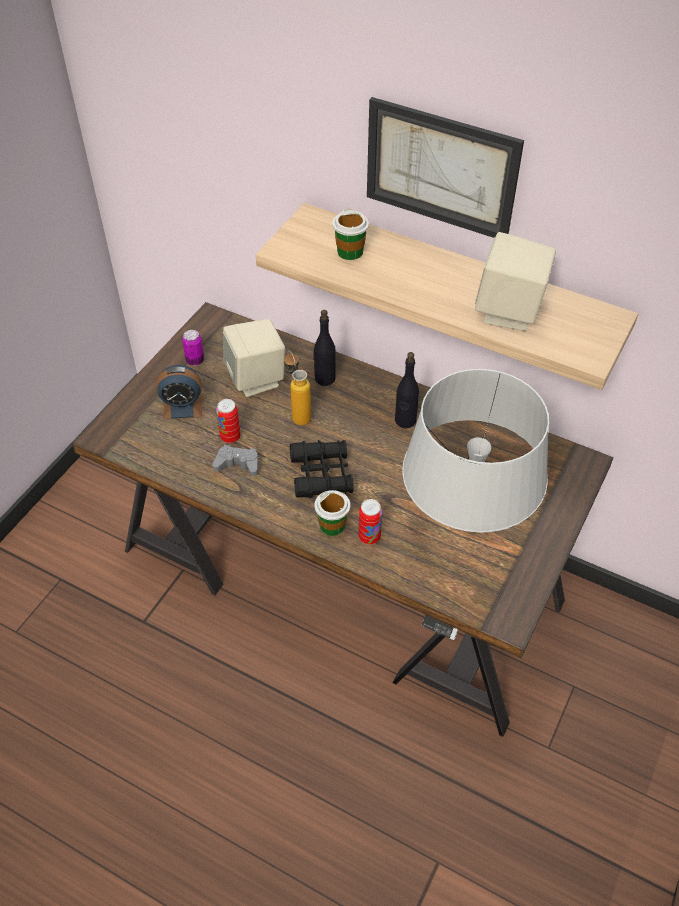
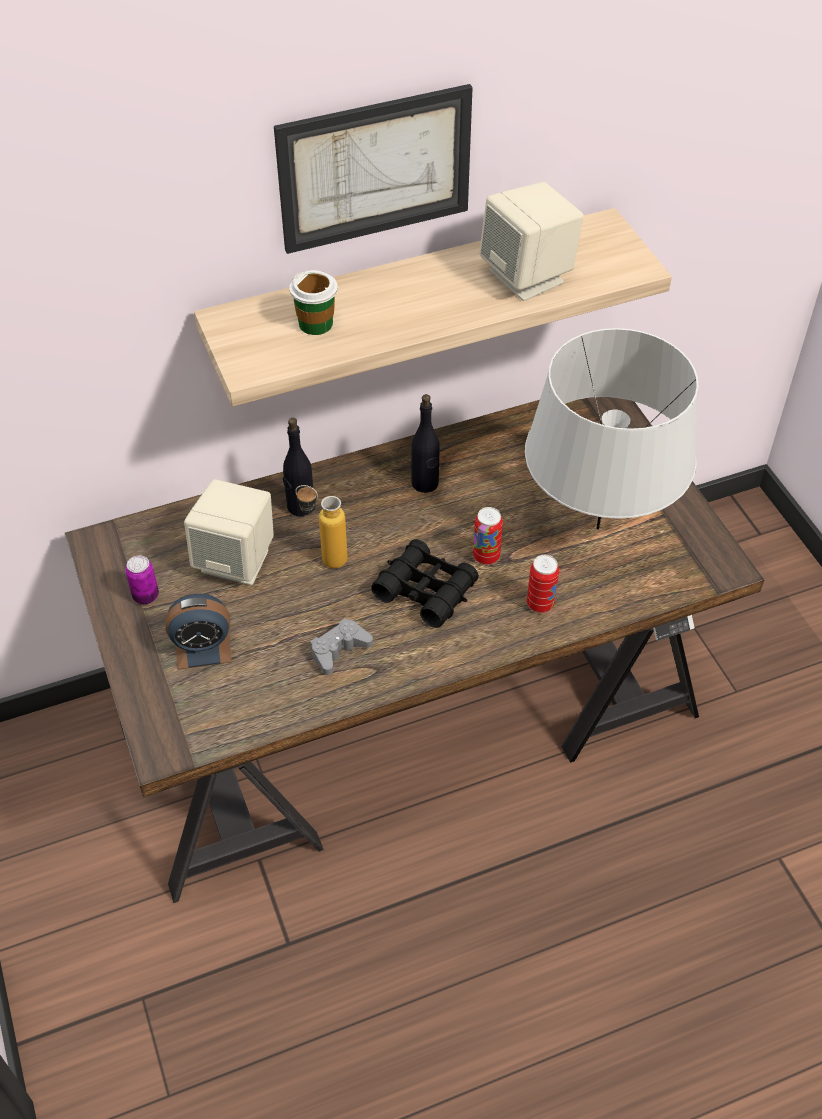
camera: 50 degrees left, 0 degrees up
alarm clock [156,365,202,419] -> alarm clock turned 45 degrees clockwise [165,594,232,670]
can [216,399,241,443] -> can moved to [473,507,503,565]
cup [314,490,350,536] -> none

